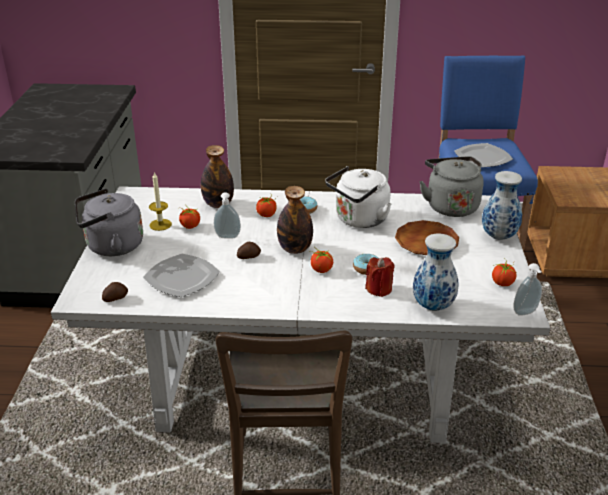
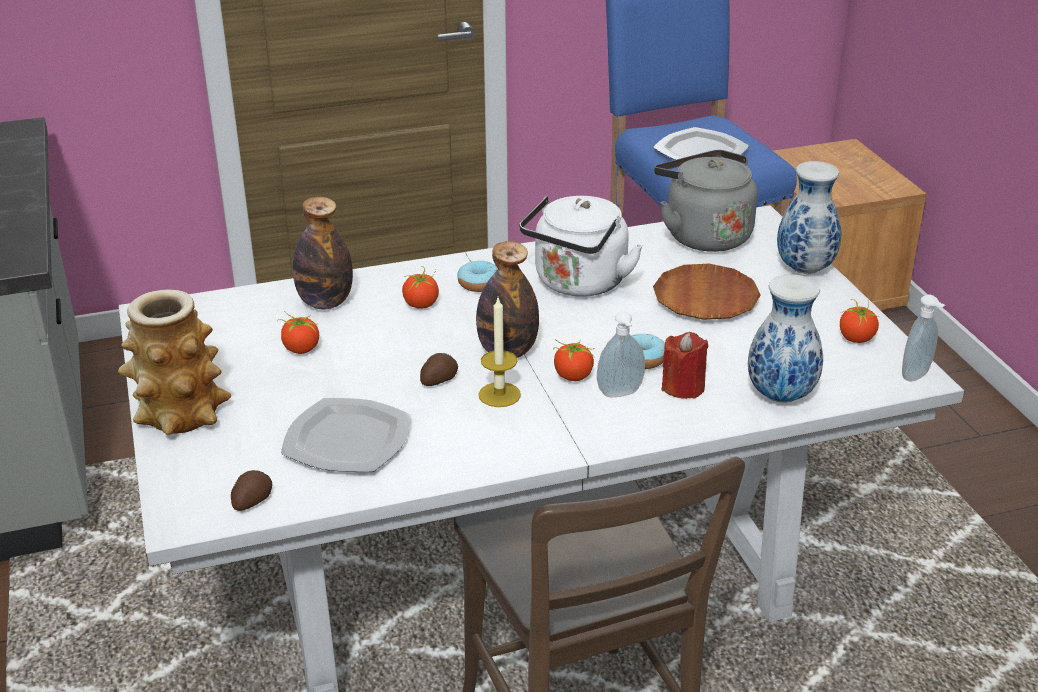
camera: 20 degrees left, 0 degrees up
grey kettle [75,188,143,256] -> vase [118,289,231,435]
candle [149,172,172,231] -> candle moved to [479,298,521,407]
soap dispenser [214,192,241,239] -> soap dispenser moved to [597,312,645,397]

